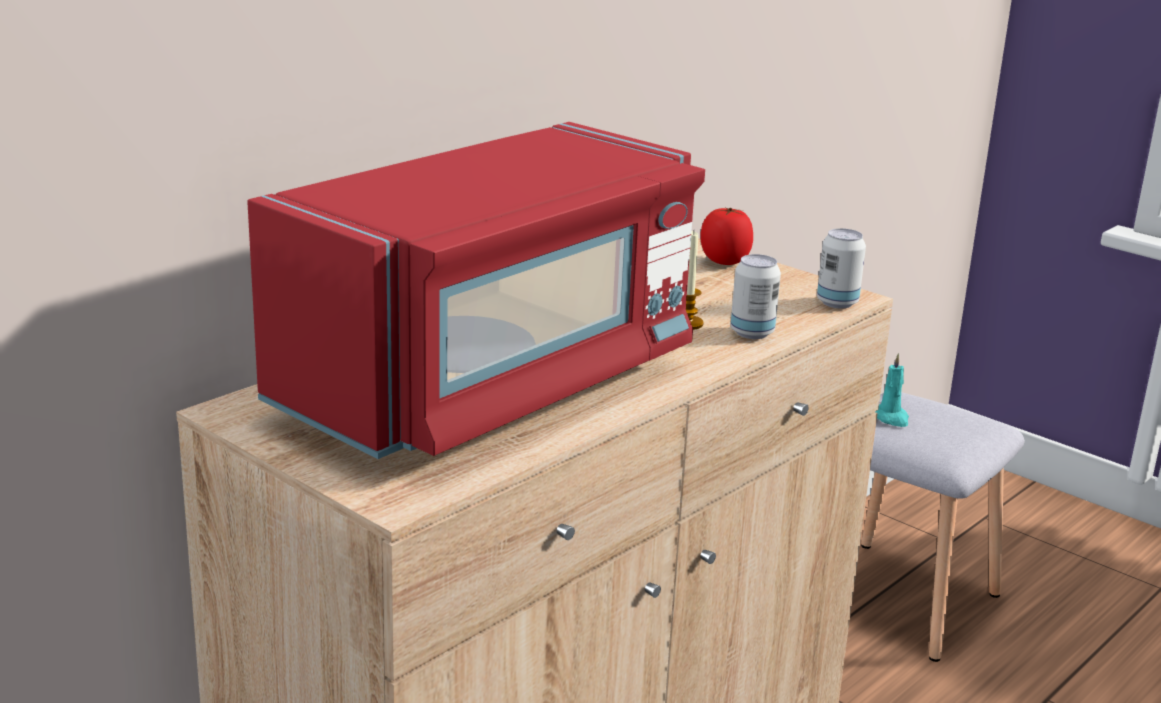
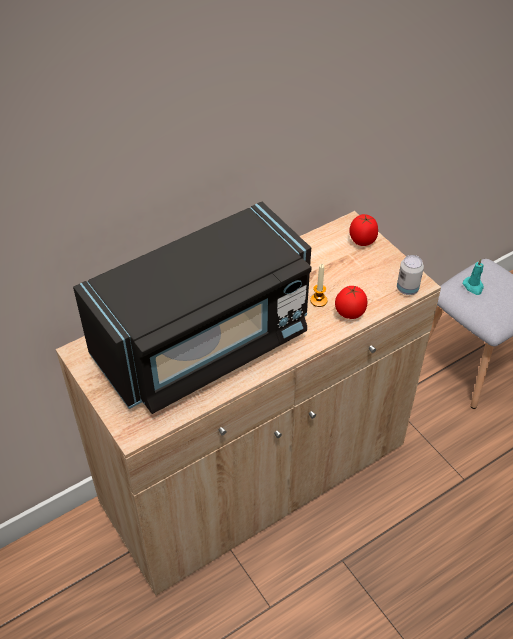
camera: 15 degrees right, 25 degrees up
red microwave [247,122,705,459] -> black microwave [73,202,312,414]
can [730,254,781,339] -> tomato [335,285,367,319]

